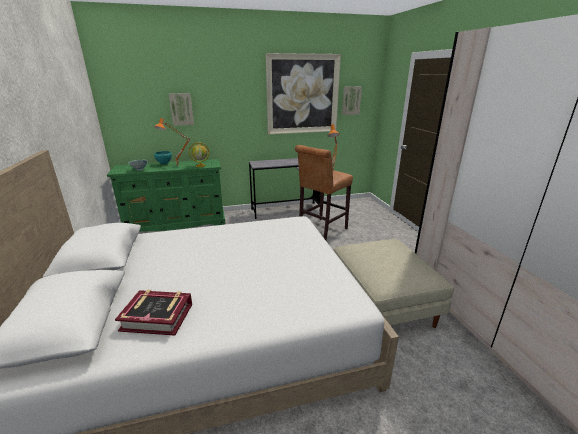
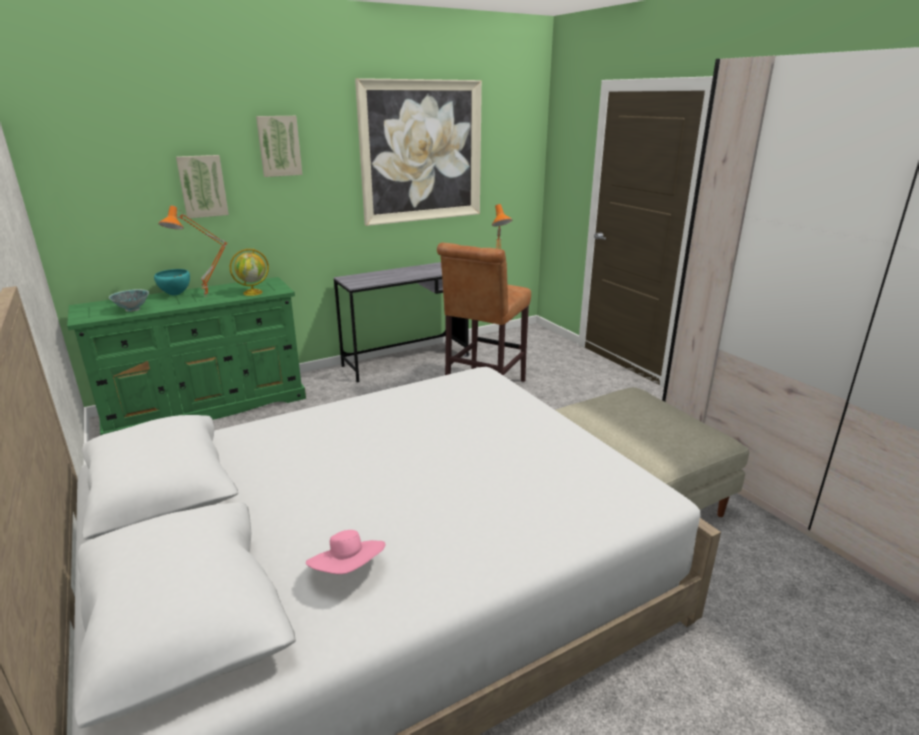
camera: 15 degrees left, 0 degrees up
book [115,290,192,336] -> pink hat [306,530,386,574]
picture [342,86,362,115] -> picture moved to [256,116,302,177]

